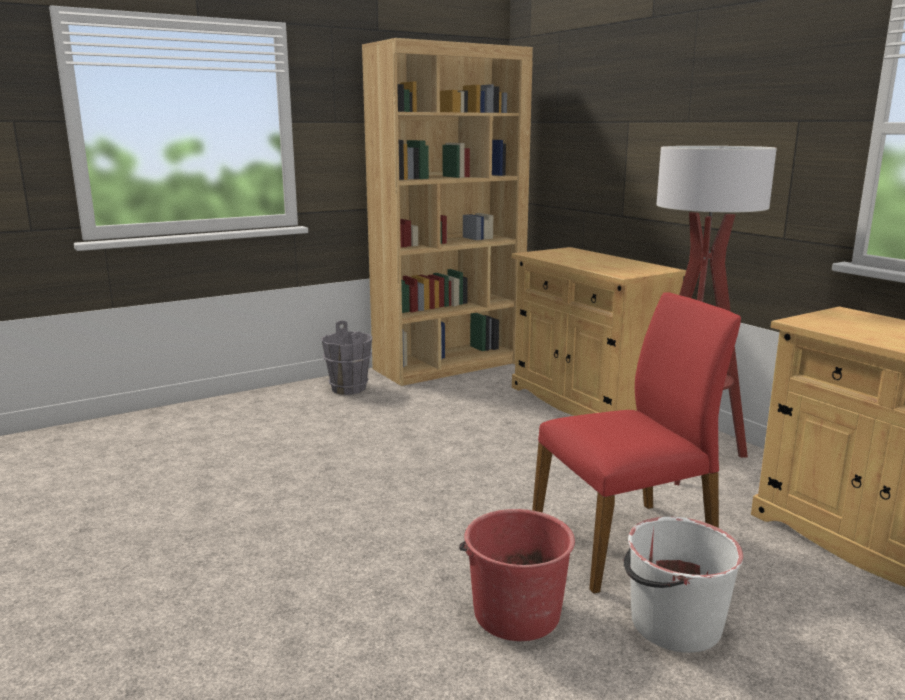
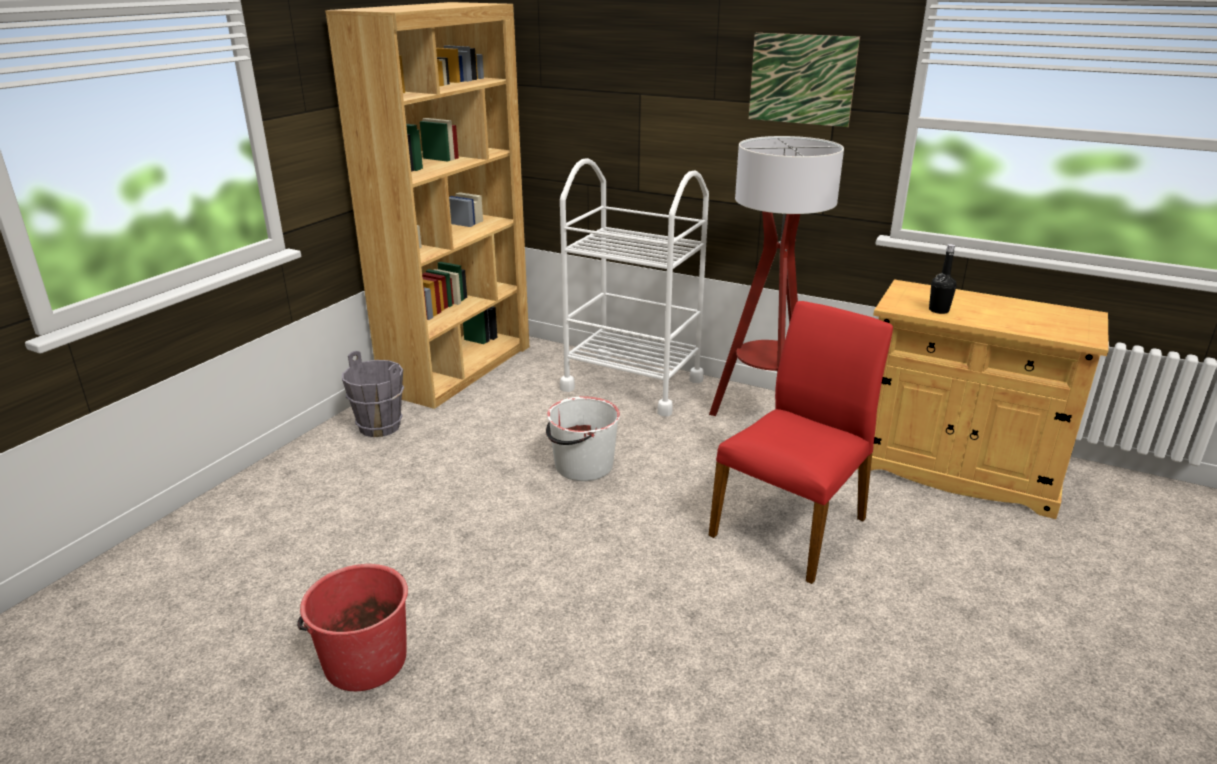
camera: 30 degrees left, 10 degrees up
red bucket [459,509,575,641] -> red bucket moved to [297,564,408,691]
beige cabinet [512,247,686,416] -> white cart [560,158,709,417]
white bucket [623,517,743,653] -> white bucket moved to [546,396,620,481]
none -> picture [749,33,860,127]
none -> black bottle [929,244,957,314]

